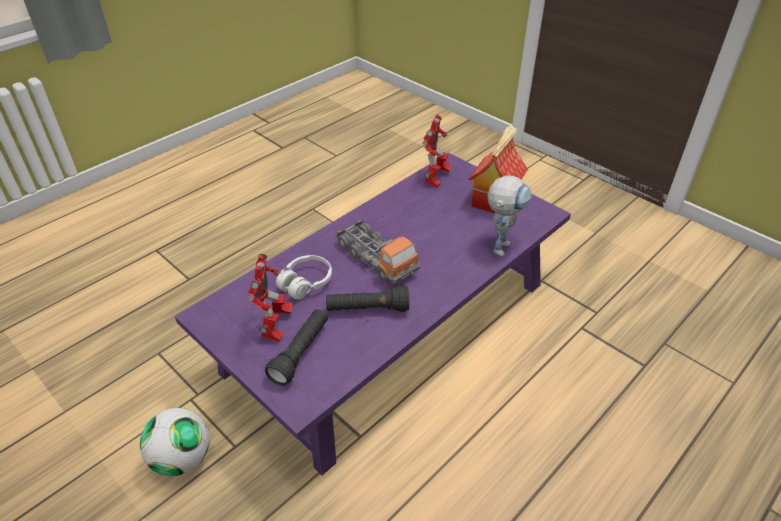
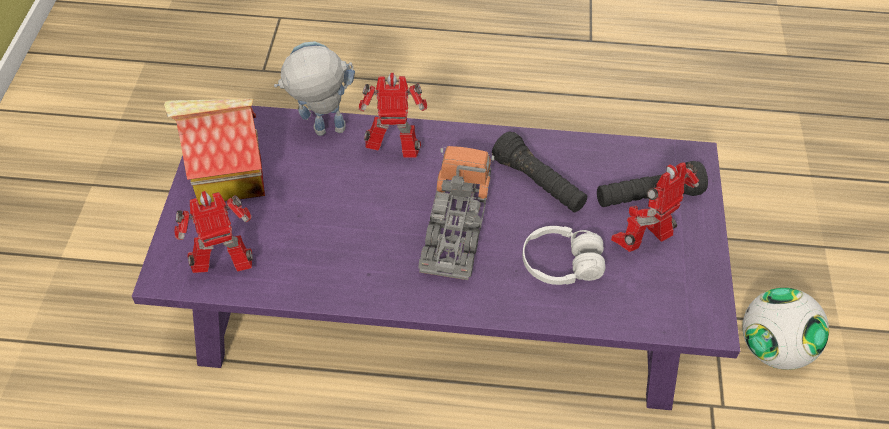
camera: 130 degrees left, 10 degrees up
none -> toy robot [358,73,428,158]

